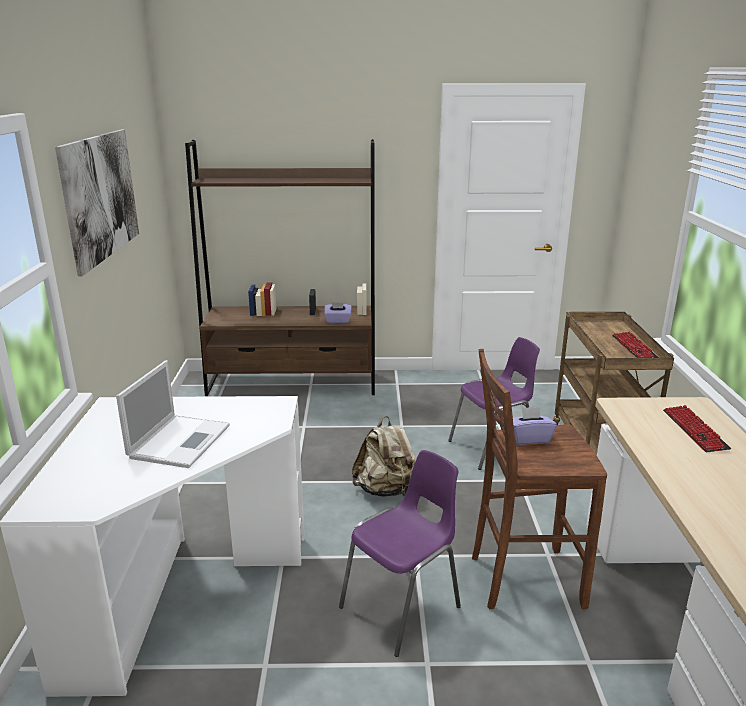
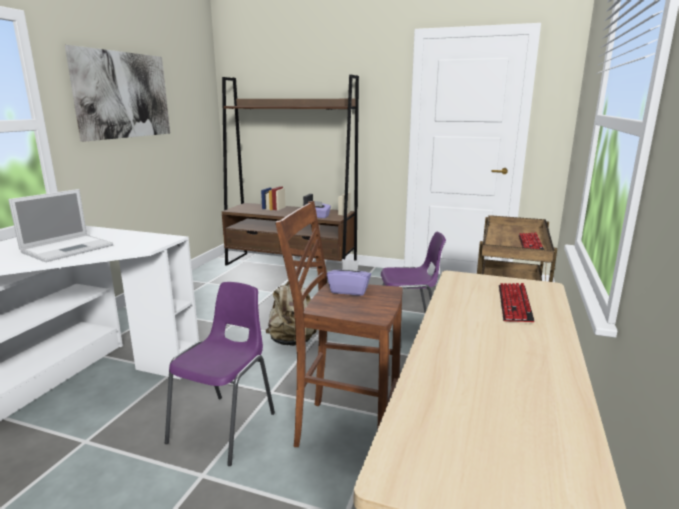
camera: 20 degrees right, 5 degrees down
purple chair [339,450,461,657] -> purple chair turned 45 degrees counterclockwise [165,282,275,466]

